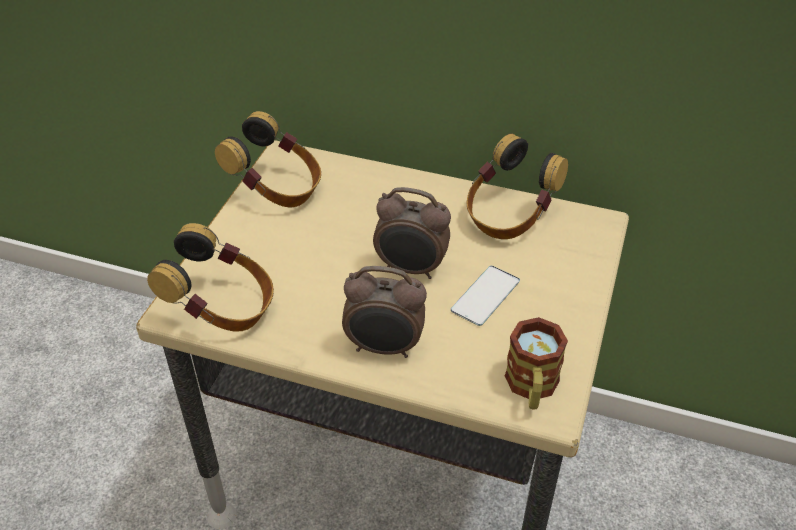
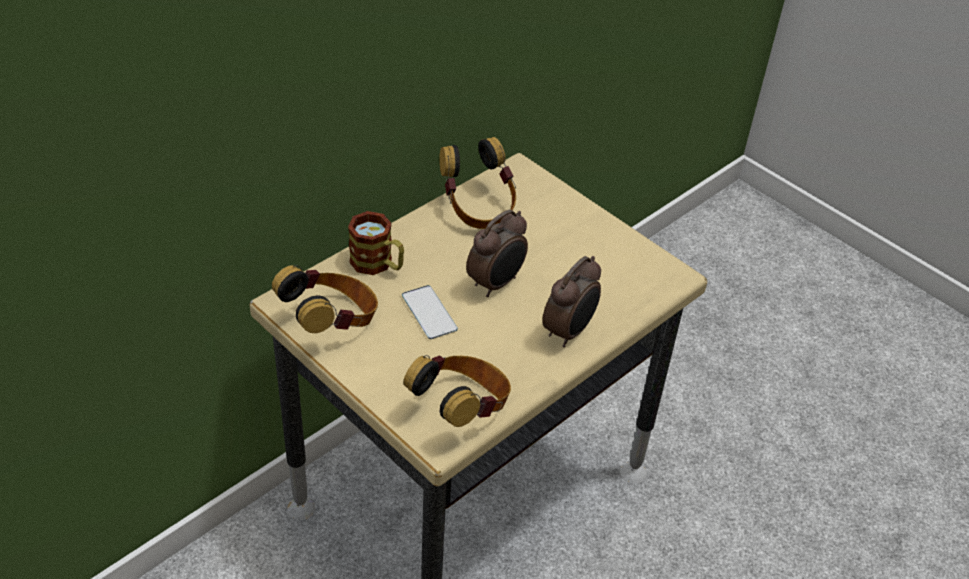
camera: 65 degrees left, 0 degrees up
phone [451,266,520,326] -> phone moved to [402,285,458,339]
mug [505,317,568,410] -> mug moved to [348,211,404,275]

